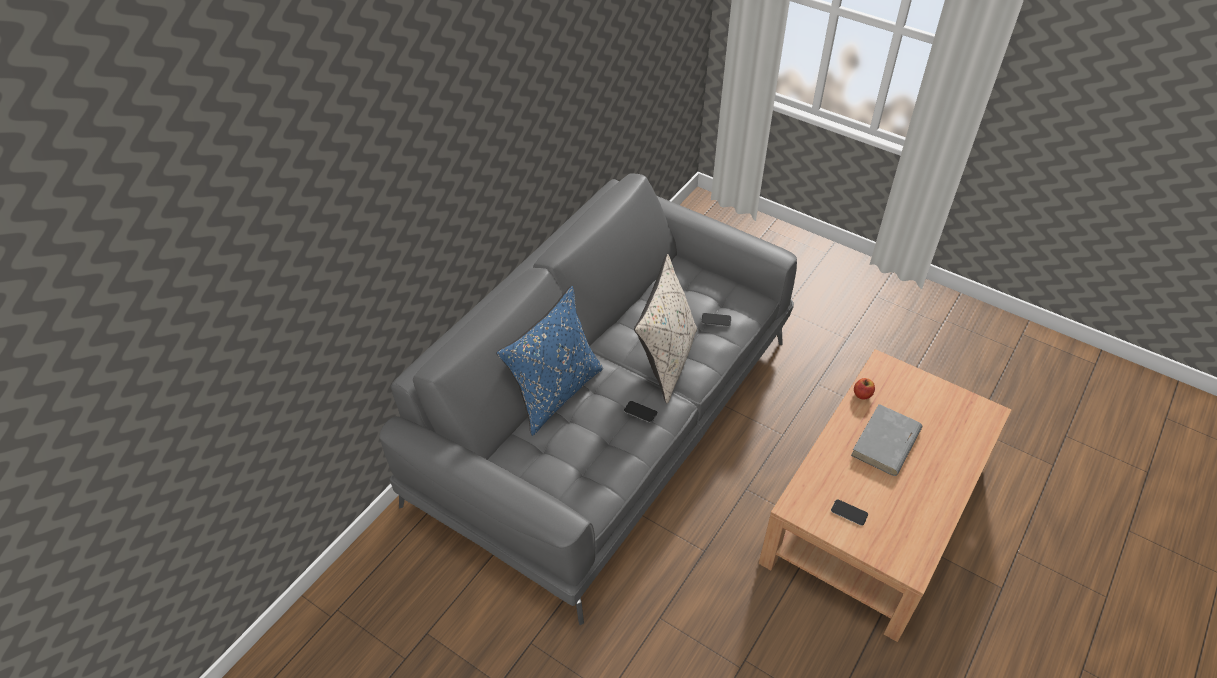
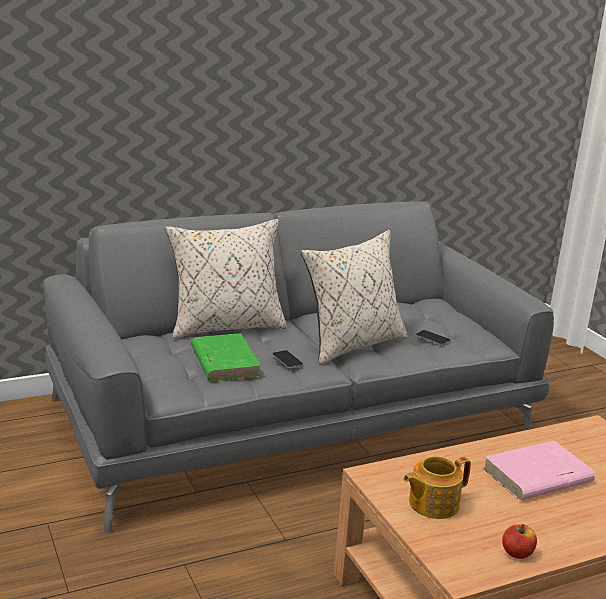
camera: 30 degrees right, 25 degrees down
blue pillow [496,286,603,436] -> beige pillow [165,219,287,339]
phone [831,499,868,526] -> teapot [403,456,471,519]
grey book [851,404,922,476] -> pink book [483,440,595,500]
apple [854,378,875,399] -> apple moved to [502,524,537,559]
none -> green book [191,333,261,381]

